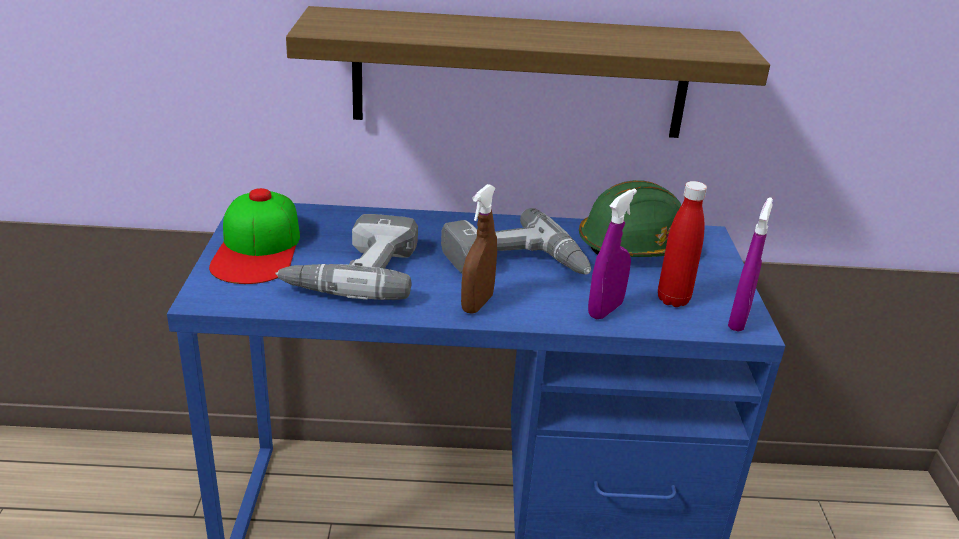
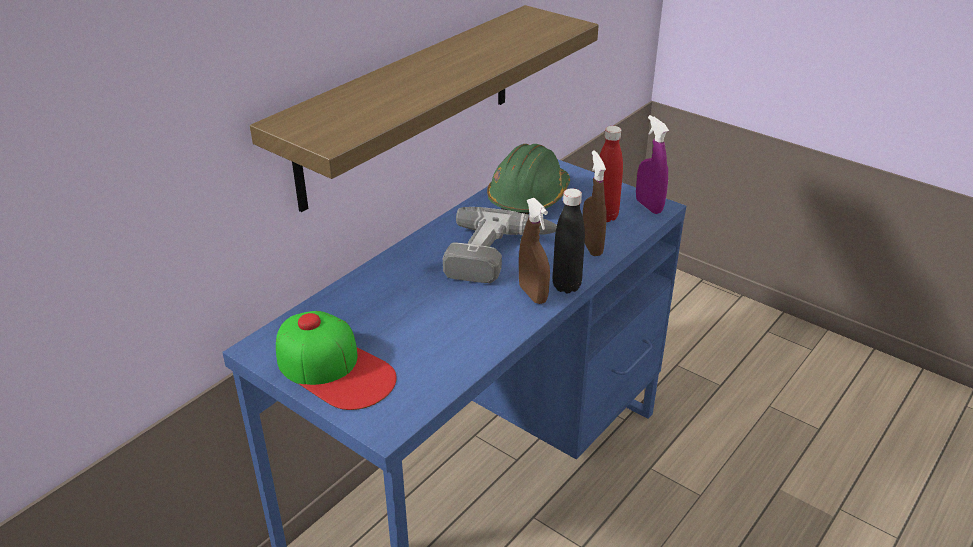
camera: 50 degrees left, 5 degrees up
power drill [275,214,418,300] -> none
purple spray bottle [588,189,637,320] -> brown spray bottle [583,150,606,256]
none -> black bottle [553,188,585,293]

